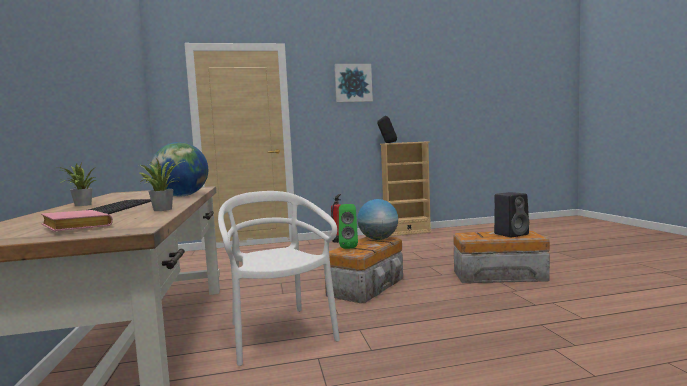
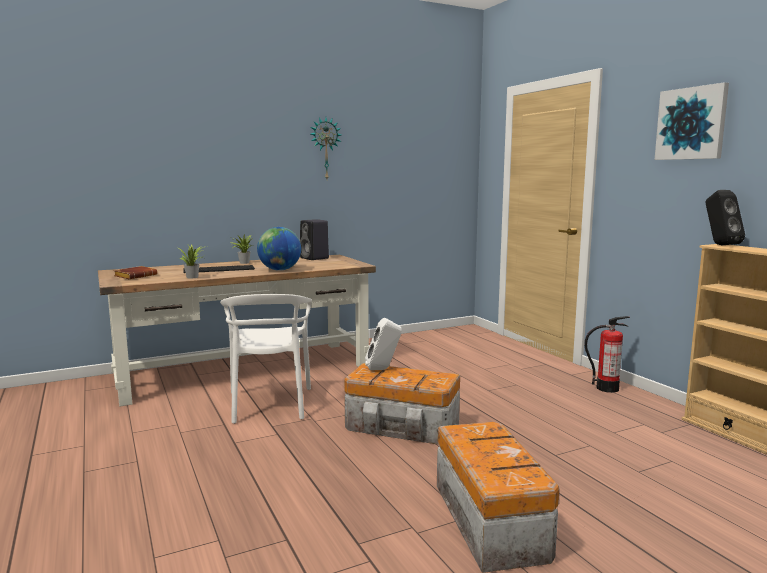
camera: 75 degrees right, 5 degrees up
pink book [41,210,113,231] -> brown book [114,266,157,279]
white chair [218,191,340,366] -> white chair turned 120 degrees clockwise [220,294,312,424]
green speaker [339,204,358,249] -> white speaker [365,318,402,370]
globe [357,199,398,240] -> none
black speaker [494,192,529,237] -> black speaker moved to [300,219,329,260]
none -> wall clock [311,118,341,179]

